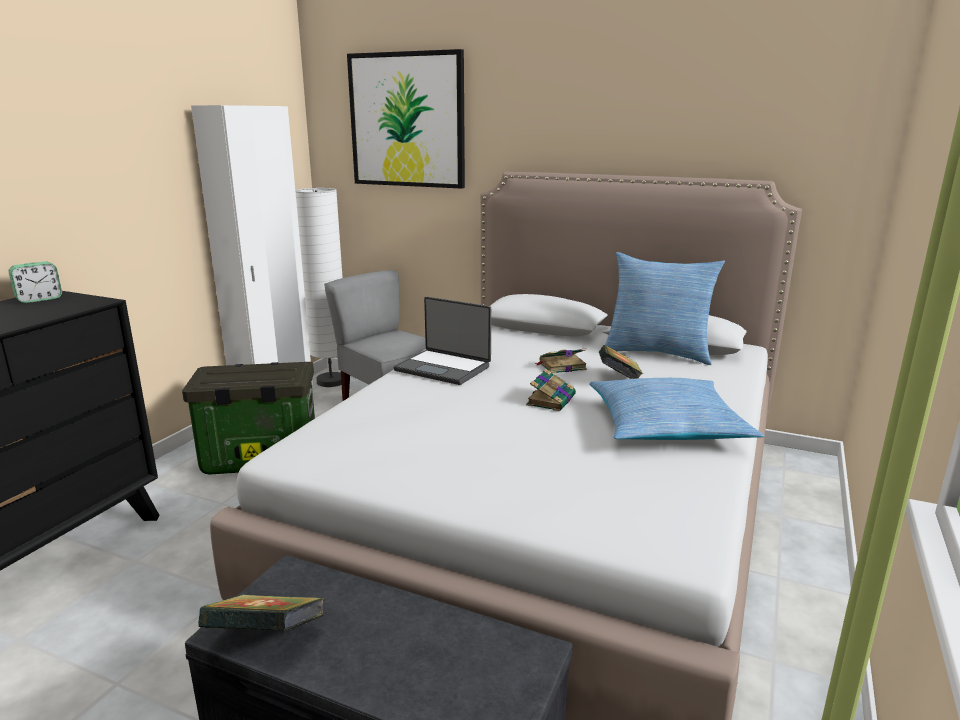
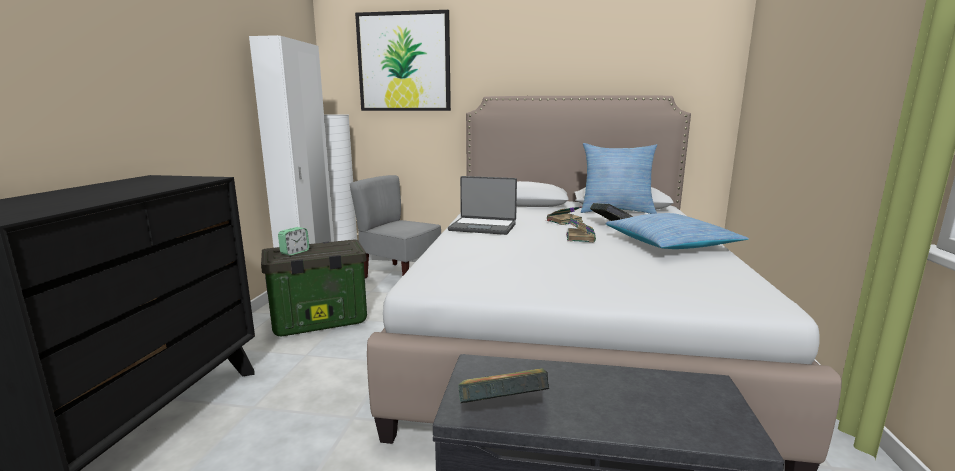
camera: 15 degrees left, 5 degrees down
alarm clock [8,261,62,303] -> alarm clock moved to [278,227,310,256]

